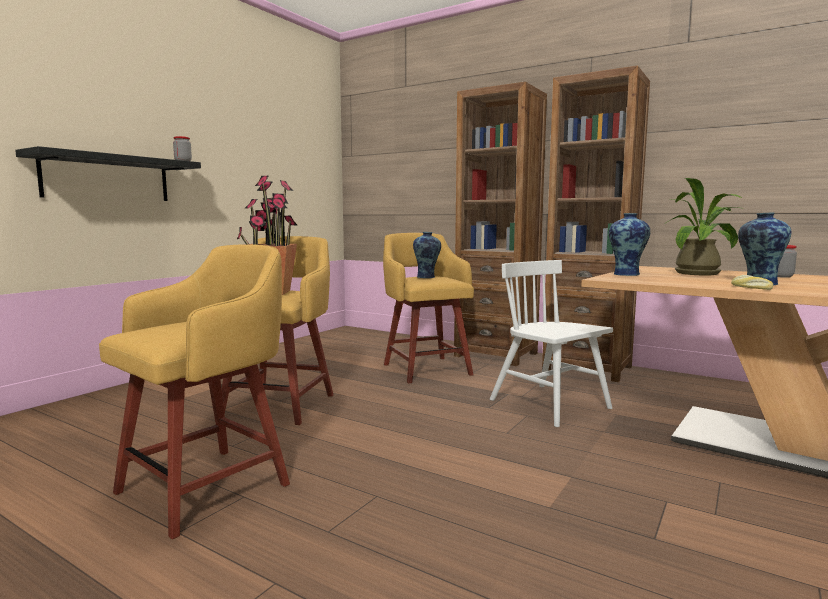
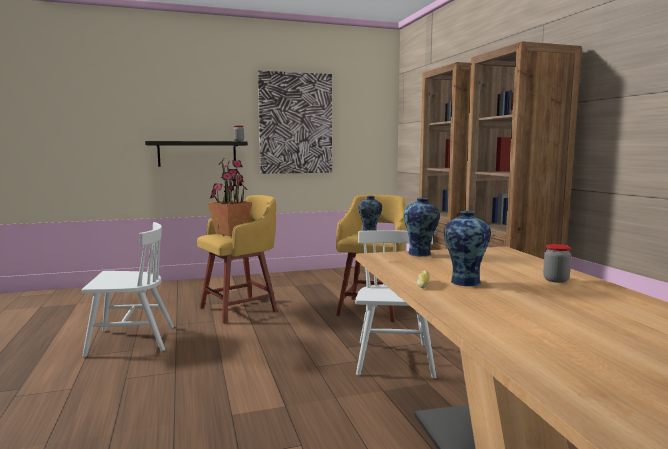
camera: 40 degrees right, 0 degrees up
yellow stool [99,244,290,539] -> white chair [82,222,174,357]
potted plant [664,178,742,276] -> none
none -> picture [258,71,332,174]

